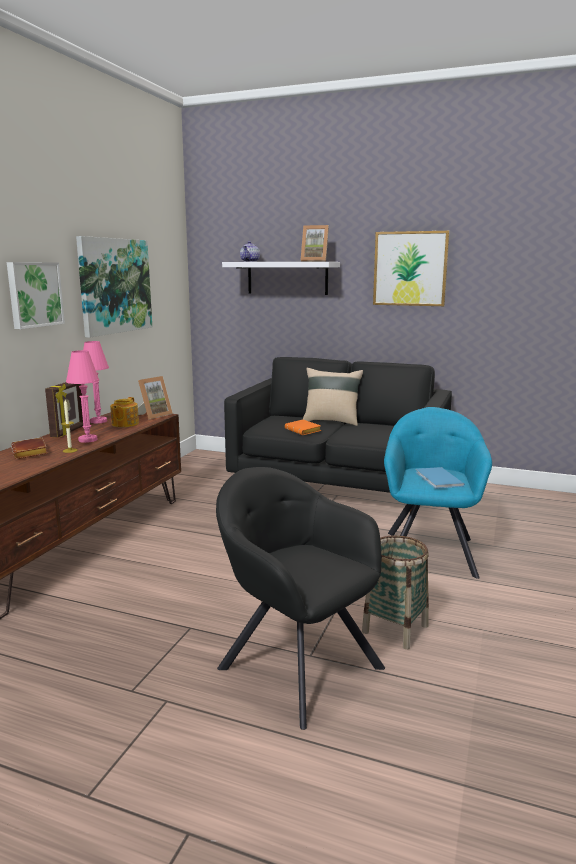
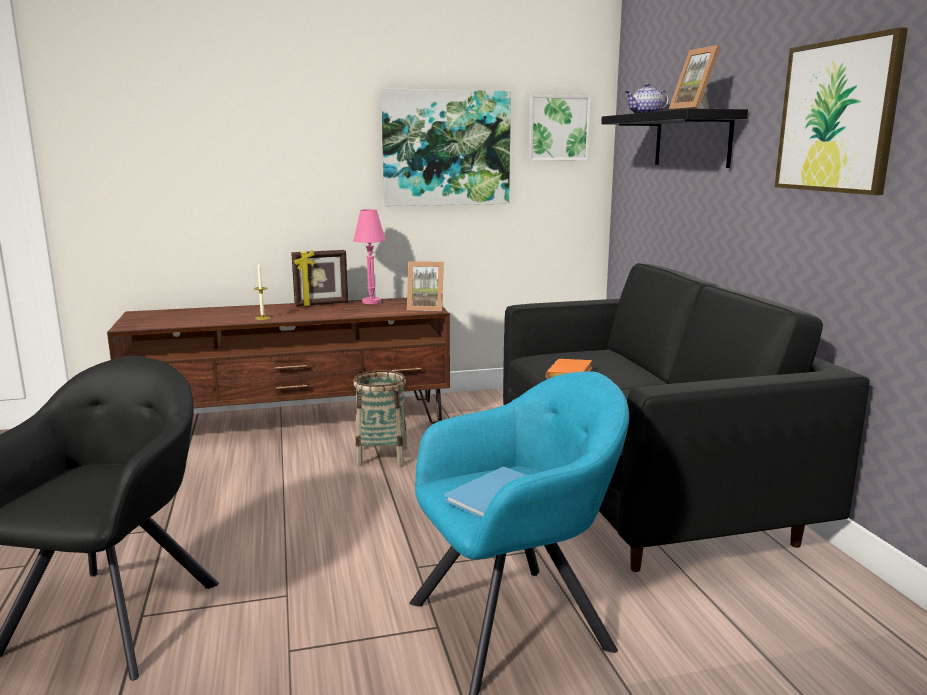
camera: 55 degrees right, 0 degrees up
picture [7,262,65,329] -> picture moved to [528,95,591,160]
brown book [11,437,48,459] -> none
pink table lamp [66,350,99,443] -> none
teapot [110,397,139,427] -> none
white shelf [222,262,340,295] -> black shelf [601,108,748,168]
beige pillow [303,368,363,426] -> none
basket [362,535,429,649] -> basket moved to [353,370,407,467]

